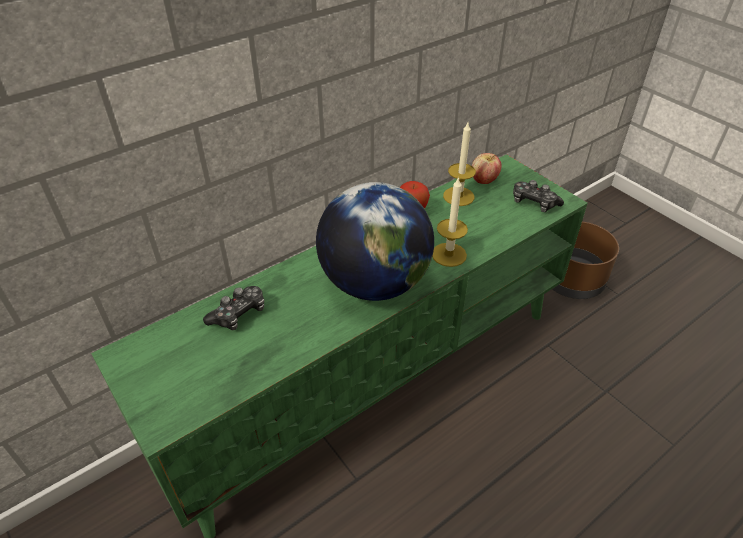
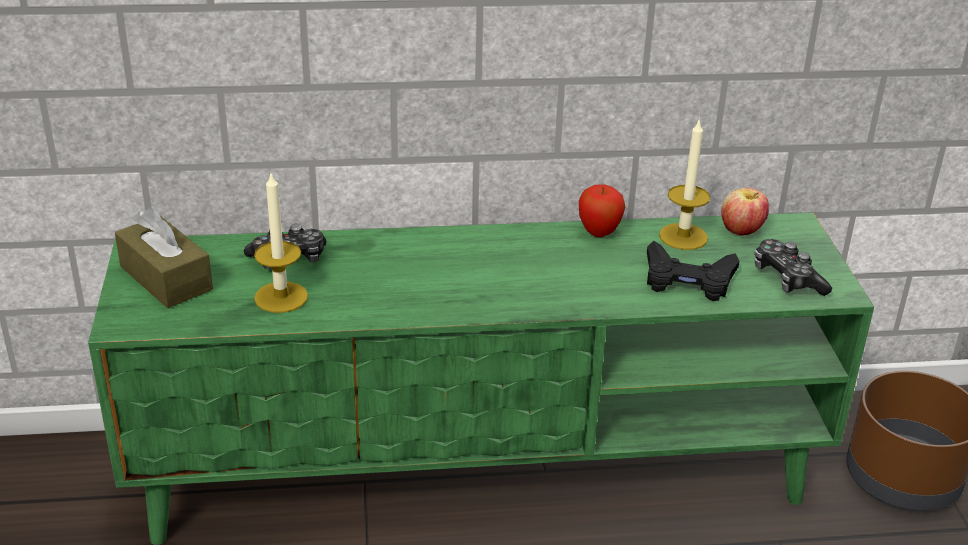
camera: 30 degrees right, 10 degrees down
globe [316,182,434,301] -> none
candle [432,177,468,267] -> candle moved to [254,173,308,313]
none -> brown tissue box [115,208,213,308]
none -> black game controller [647,241,739,301]

